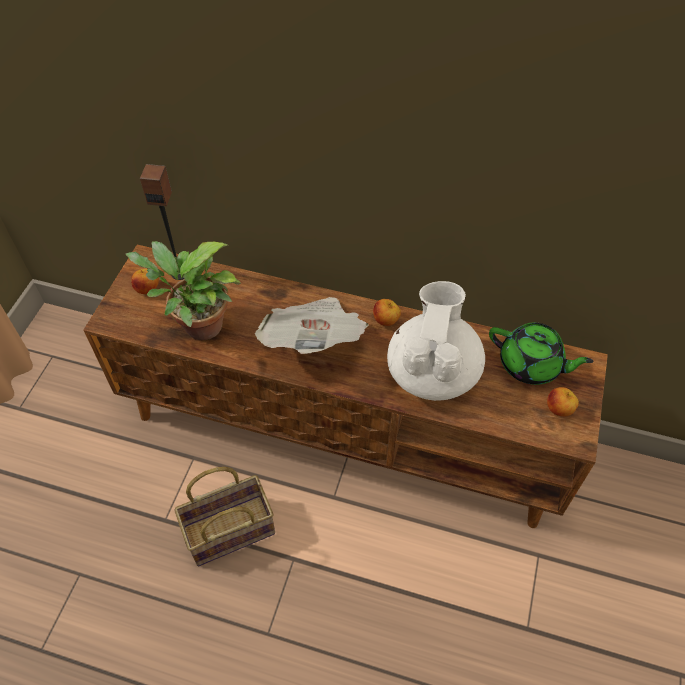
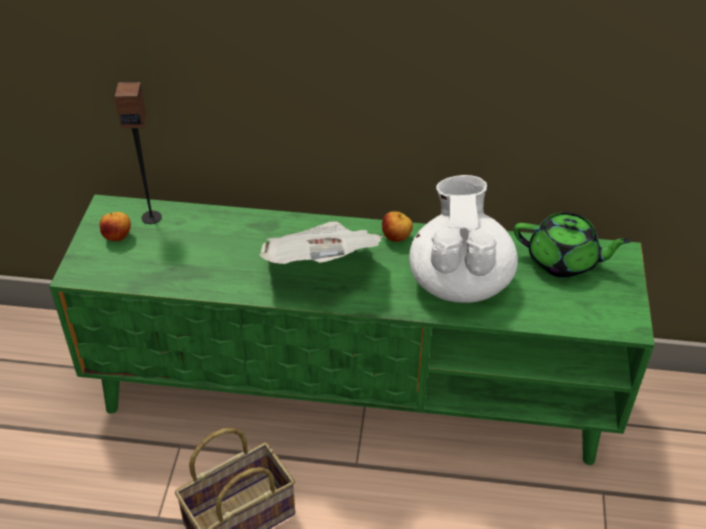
camera: 10 degrees left, 10 degrees down
brown tv stand [84,245,608,528] -> green tv stand [49,194,655,465]
potted plant [126,241,241,340] -> none
apple [547,387,579,416] -> none

